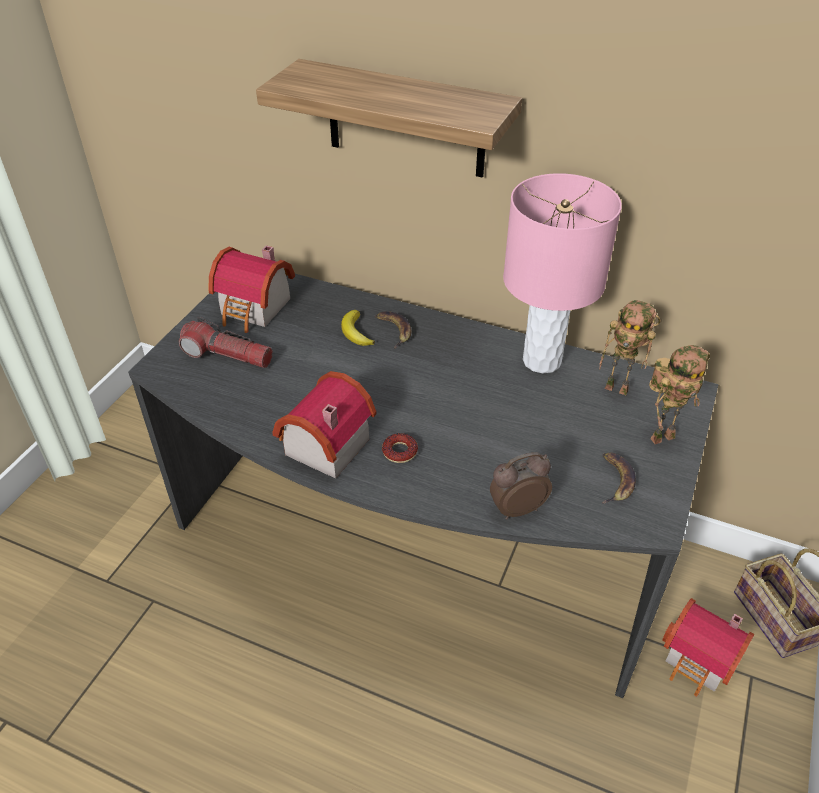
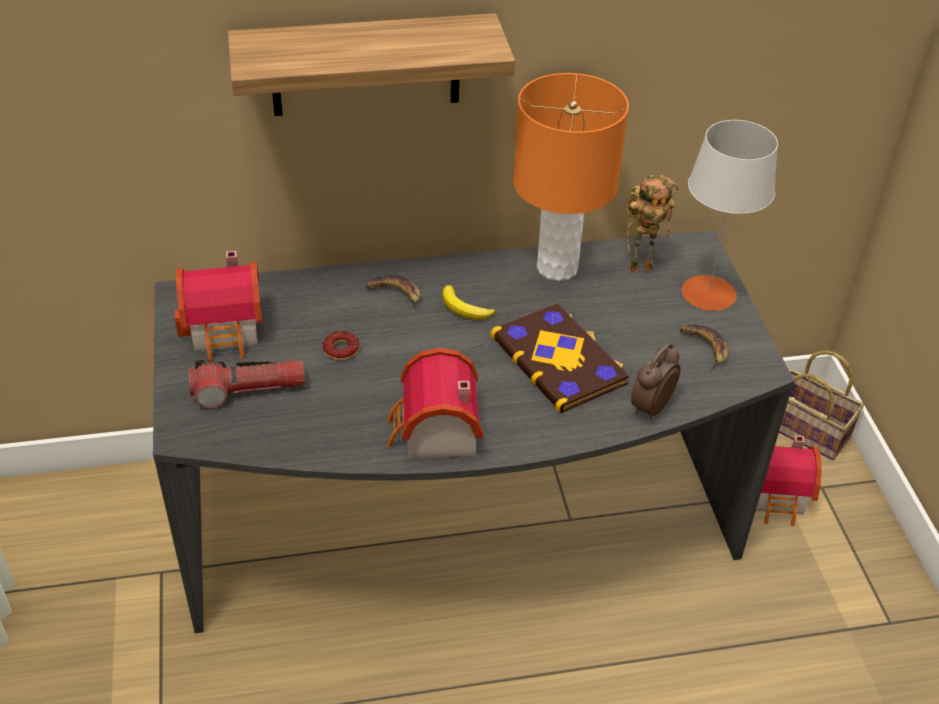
camera: 35 degrees left, 0 degrees up
banana [341,310,375,346] -> banana moved to [442,285,495,320]
donut [382,433,418,463] -> donut moved to [323,331,359,360]
pink table lamp [503,173,622,374] -> orange table lamp [513,73,629,281]
toy robot [649,345,710,444] -> grey table lamp [682,120,778,311]
none -> book [490,303,629,413]

